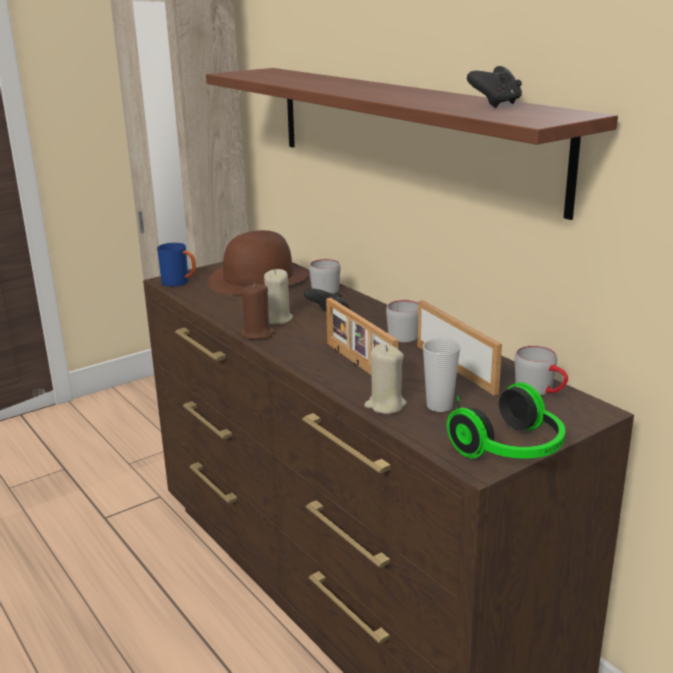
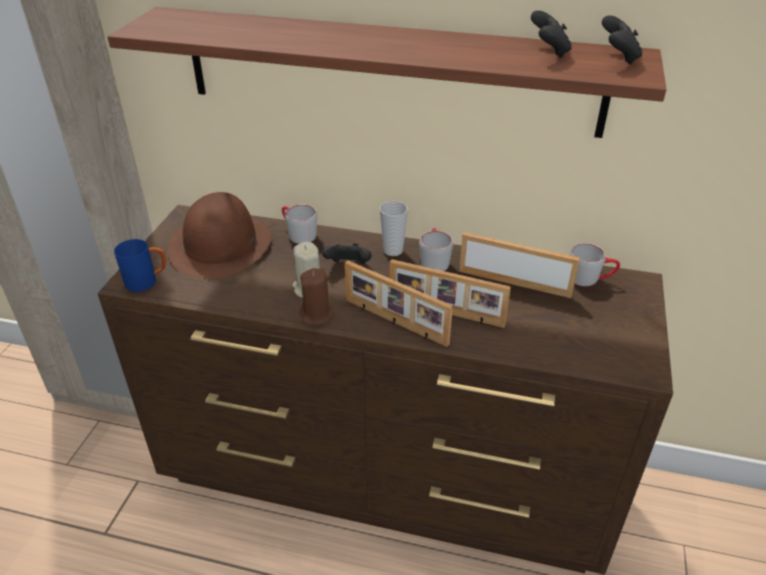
camera: 40 degrees left, 15 degrees up
beige candle [364,344,407,414] -> none
cup [423,339,460,412] -> cup moved to [379,201,408,256]
headphones [447,382,565,459] -> none
none -> picture frame [345,261,453,347]
none -> black game controller [602,15,643,64]

